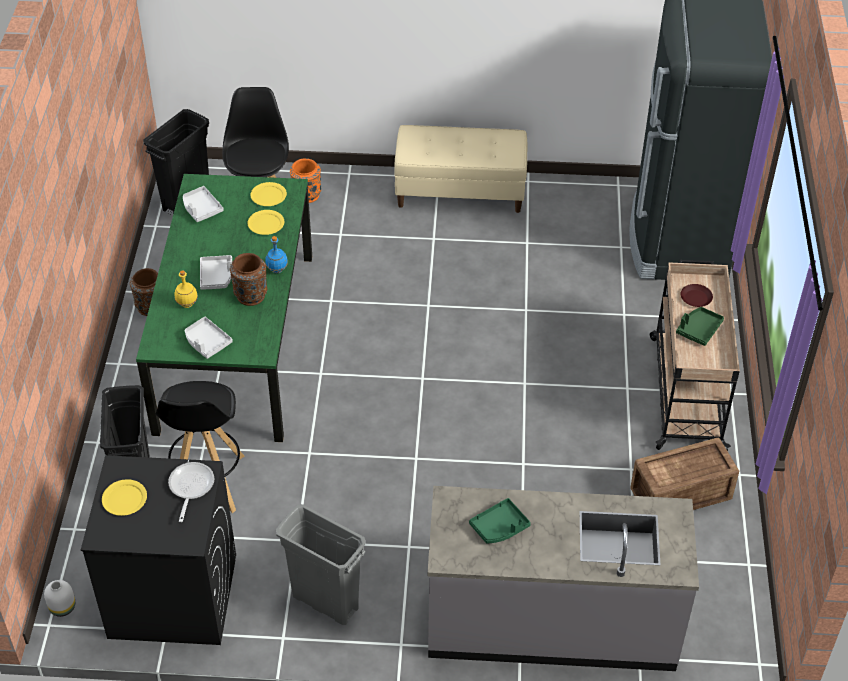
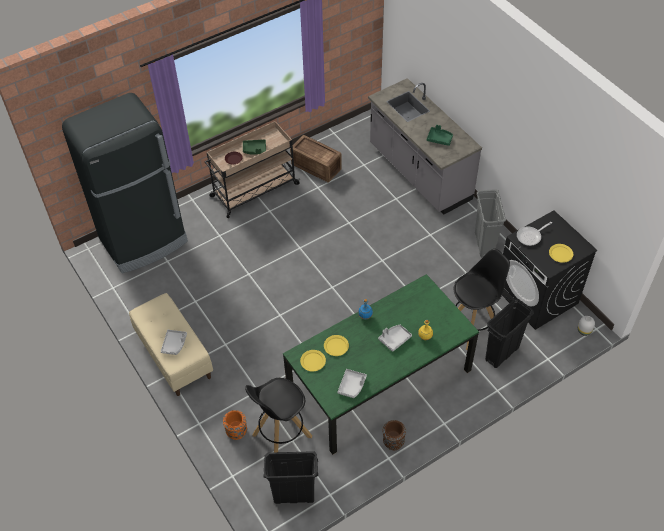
camera: 125 degrees left, 5 degrees up
grey tray [185,317,233,359] -> grey tray moved to [161,330,187,355]
brown vase [230,253,267,306] -> none

